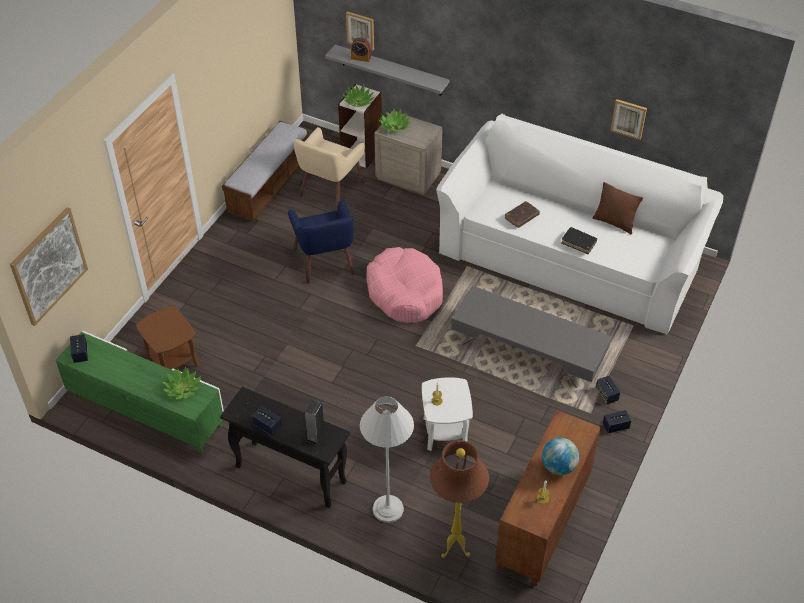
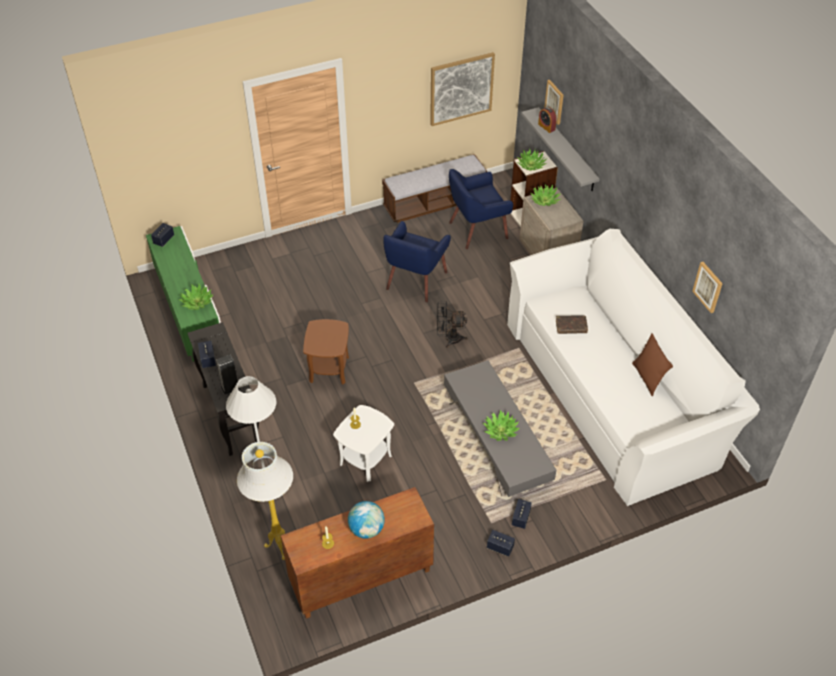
camera: 40 degrees right, 0 degrees up
picture [10,207,88,326] -> picture moved to [430,52,495,126]
brown side table [136,306,199,369] -> brown side table moved to [303,319,349,385]
beige armchair [294,127,365,210] -> blue armchair [449,169,513,249]
pink dog bed [366,247,443,323] -> black fan [437,301,468,348]
brown floor lamp [430,440,489,558] -> white floor lamp [237,442,293,560]
black book [561,227,597,254] -> none
none -> potted plant [483,410,520,441]

